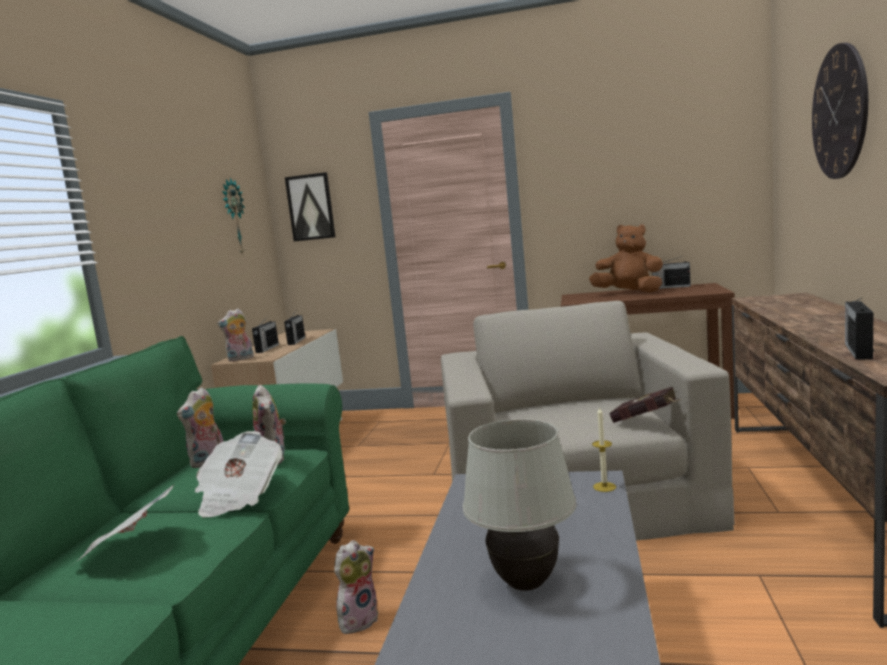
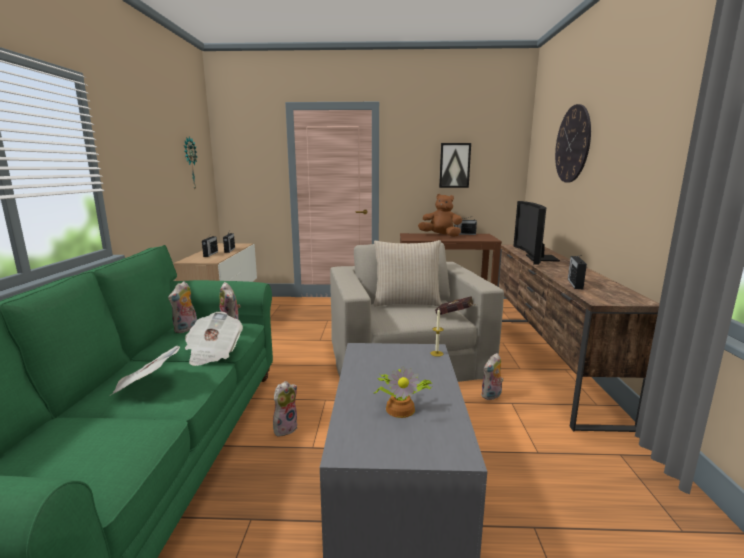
camera: 10 degrees left, 5 degrees up
plush toy [217,308,254,361] -> plush toy moved to [481,353,504,400]
picture [285,172,336,242] -> picture moved to [439,143,471,188]
white table lamp [463,419,576,591] -> potted plant [374,367,432,418]
none -> beige pillow [373,240,442,306]
none -> television [513,201,560,265]

